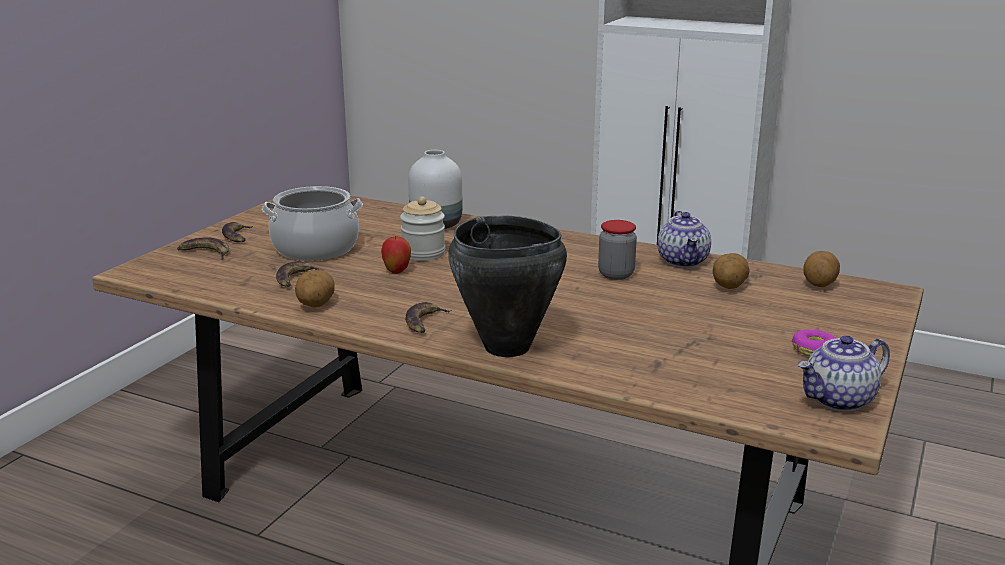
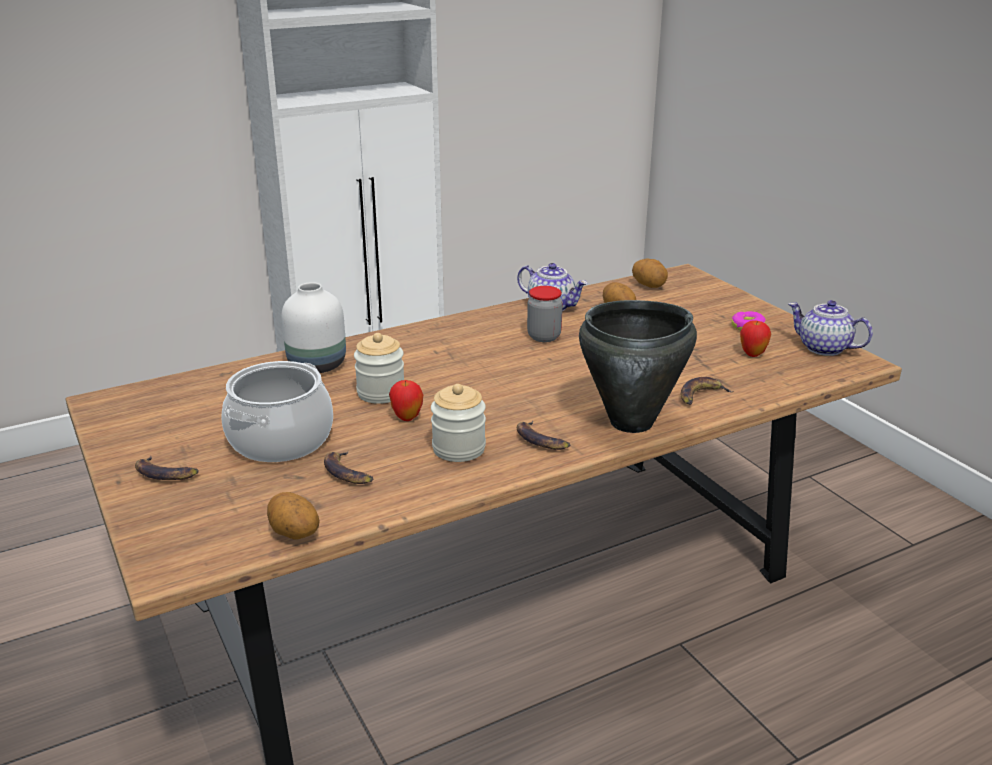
camera: 55 degrees left, 5 degrees up
banana [177,237,229,260] -> banana moved to [681,377,734,405]
potato [295,270,335,308] -> potato moved to [267,492,320,540]
teapot [798,335,890,412] -> teapot turned 120 degrees clockwise [788,300,873,356]
none -> jar [431,384,486,462]
none -> apple [740,320,771,357]

